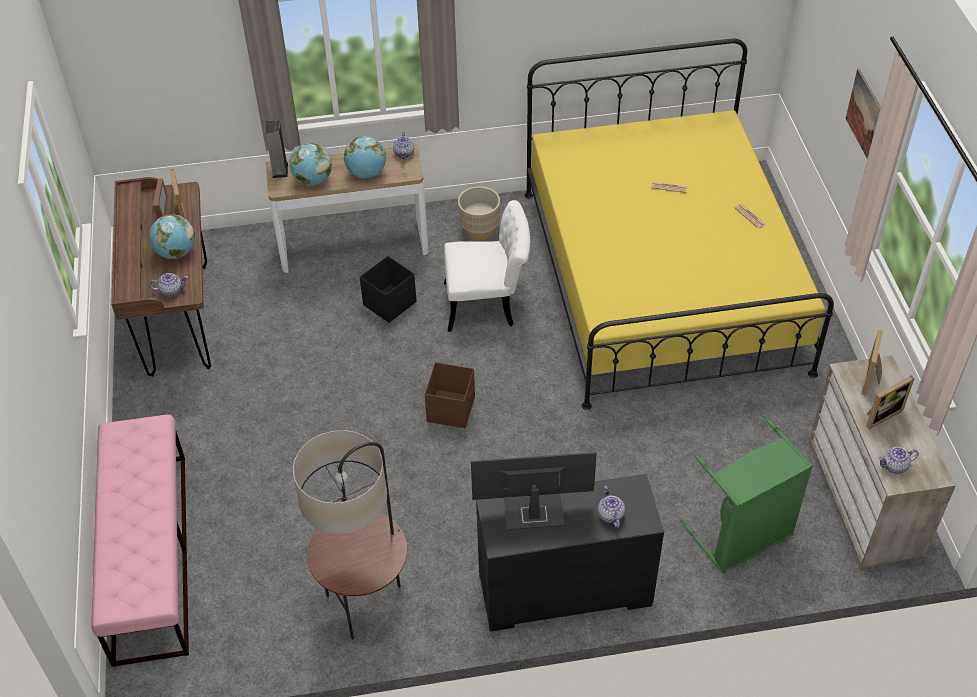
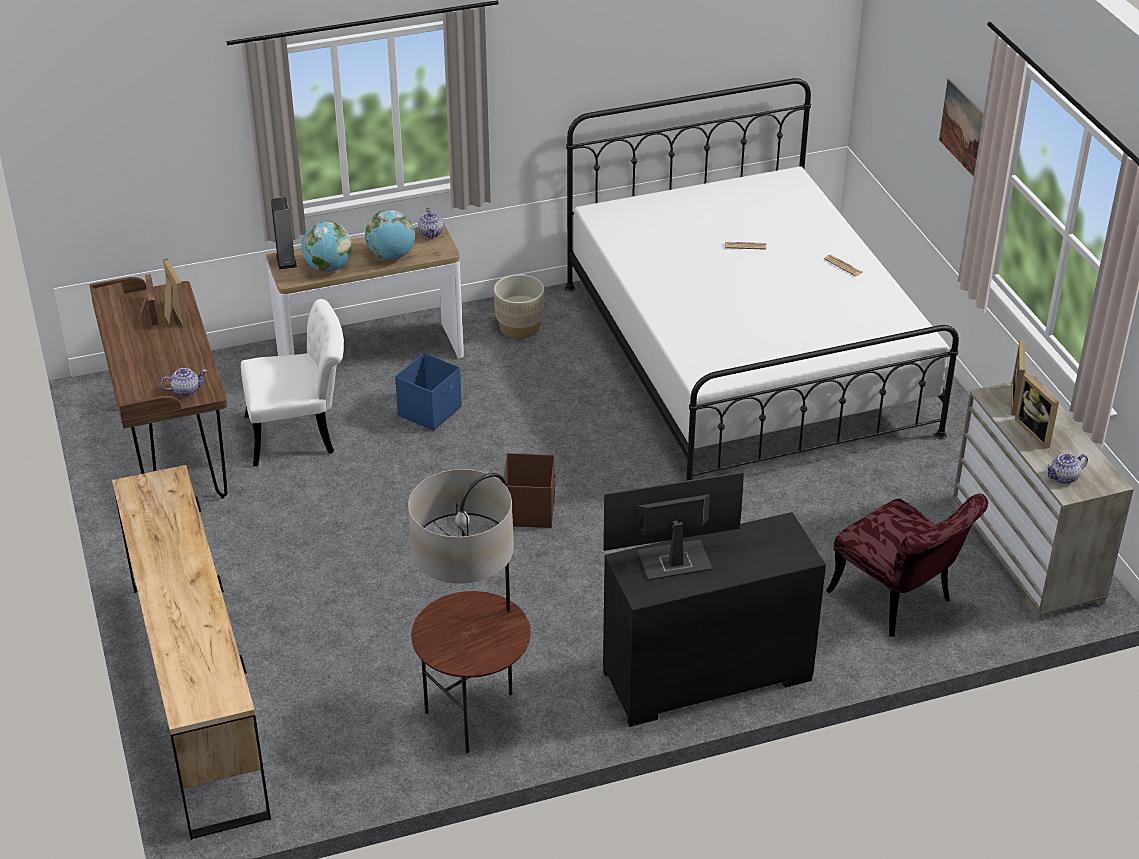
camera: 10 degrees left, 10 degrees down
pink bench [91,414,189,667] -> brown dresser [112,465,271,840]
globe [149,214,195,259] -> none
black storage box [360,256,416,323] -> blue storage box [395,353,462,431]
white chair [444,200,530,332] -> white chair moved to [241,299,344,467]
yellow bed [524,39,834,410] -> white bed [565,78,959,481]
teapot [598,486,625,528] -> none
green laundry basket [680,415,813,574] -> red chair [826,493,988,637]
picture frame [866,375,915,429] -> picture frame turned 105 degrees clockwise [1015,373,1059,449]

